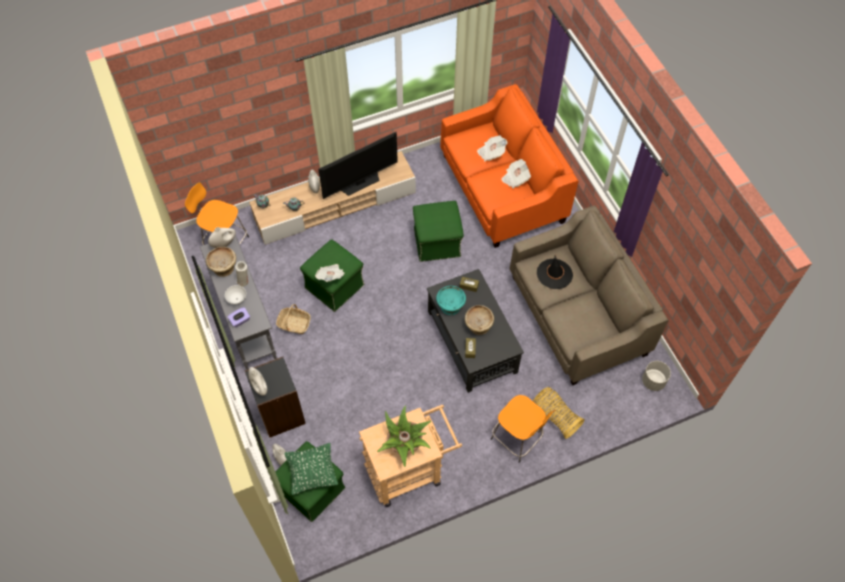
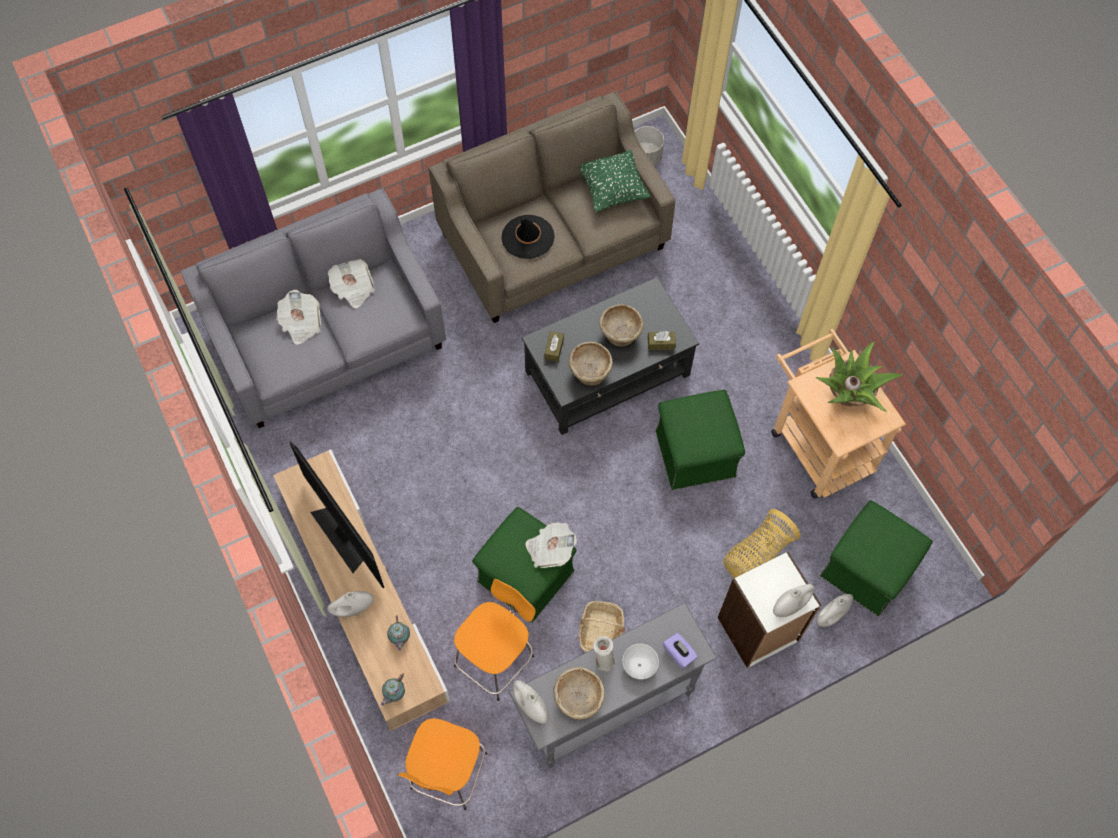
camera: 95 degrees left, 5 degrees up
black bookcase [245,357,306,438] -> white bookcase [718,552,821,668]
green pillow [285,443,338,495] -> green pillow moved to [579,150,651,212]
green ottoman [413,201,464,262] -> green ottoman moved to [655,390,745,490]
turquoise bowl [436,286,466,315] -> beige bowl [569,342,613,386]
orange sofa [440,84,579,248] -> grey sofa [180,188,446,428]
orange stool [491,395,555,463] -> orange stool moved to [454,579,536,701]
basket [533,387,585,439] -> basket moved to [723,509,800,578]

